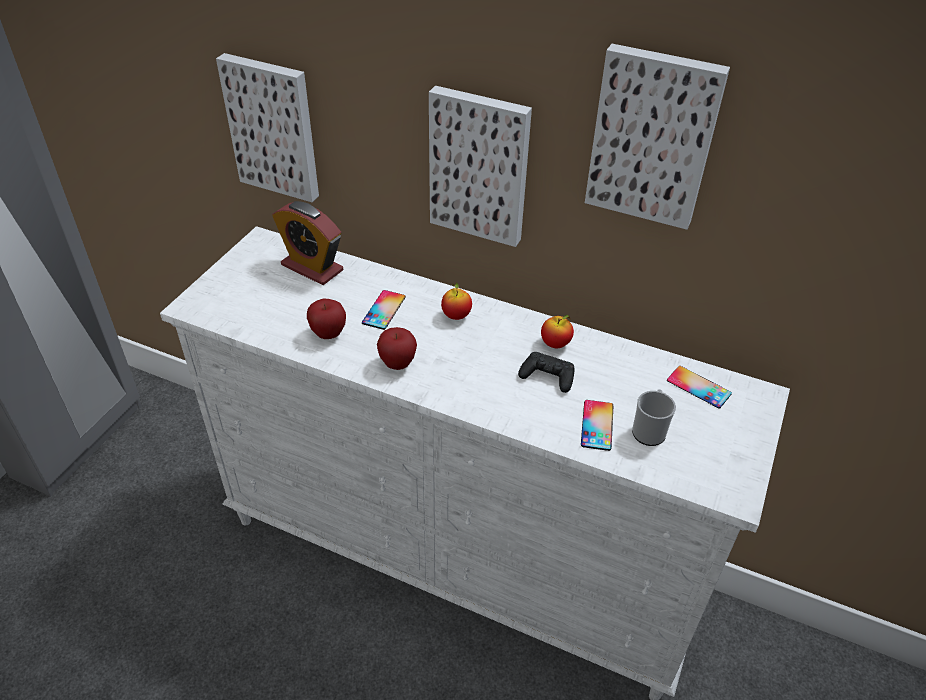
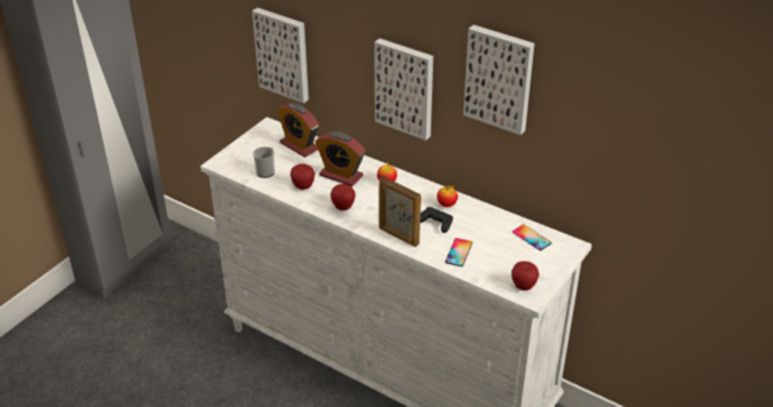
camera: 10 degrees right, 5 degrees down
phone [362,290,406,330] -> alarm clock [315,131,365,186]
mug [632,389,676,446] -> mug moved to [253,147,275,178]
none -> picture frame [379,176,421,247]
none -> apple [511,261,539,291]

